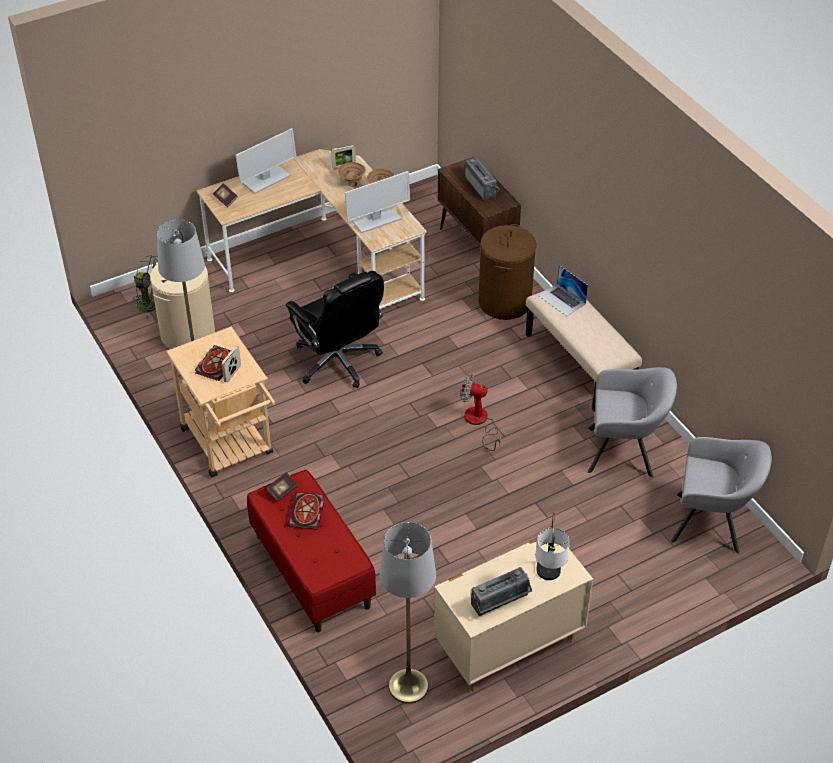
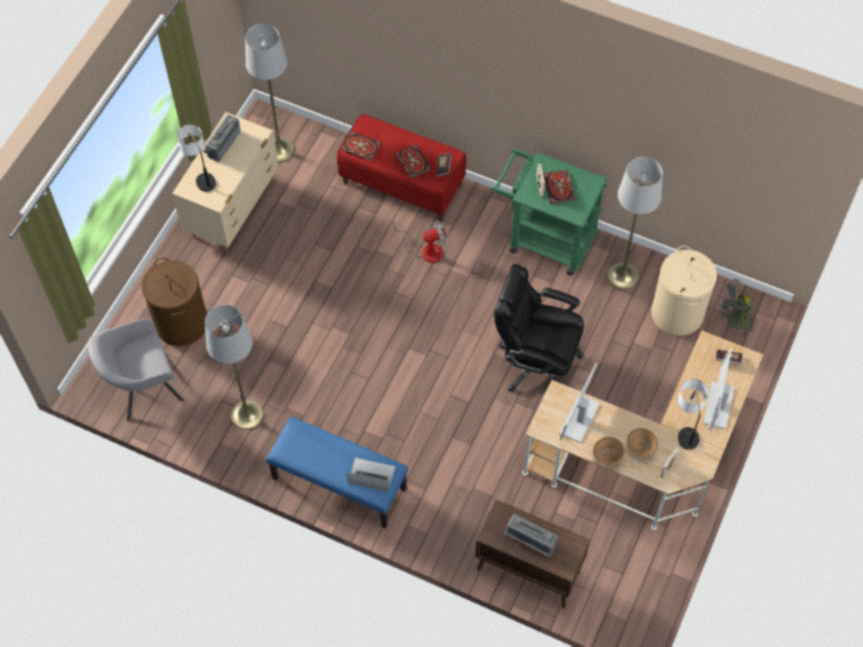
camera: 145 degrees right, 15 degrees up
beige cart [166,327,275,477] -> green cart [491,148,608,276]
fan [461,374,501,451] -> fan moved to [389,219,447,263]
brown laundry basket [478,224,537,320] -> brown laundry basket moved to [142,258,207,346]
beige bench [526,289,642,412] -> blue bench [266,416,408,528]
grey armchair [588,367,677,477] -> grey floor lamp [205,305,264,430]
none -> book [341,131,382,161]
none -> table lamp [678,379,709,450]

